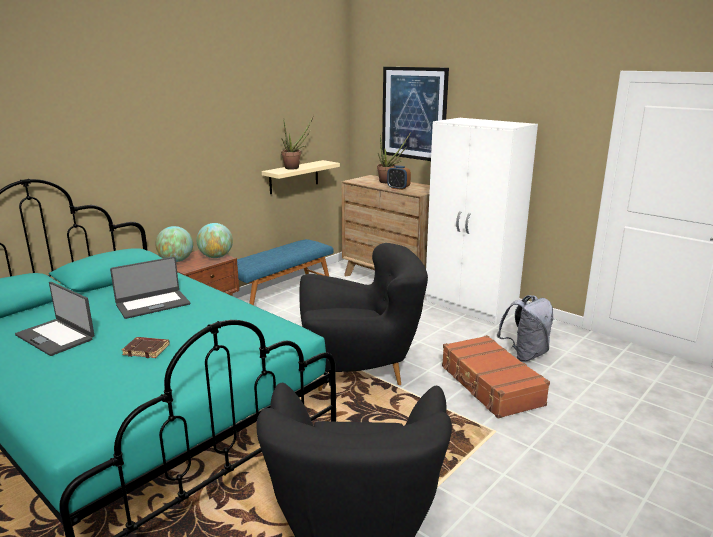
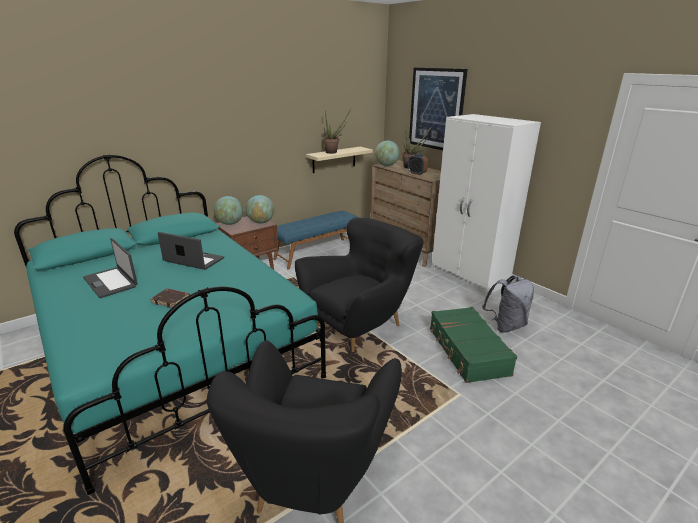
camera: 10 degrees right, 5 degrees up
laptop [110,257,190,319] -> laptop turned 135 degrees counterclockwise [158,232,224,270]
black armchair [300,243,428,391] -> black armchair turned 45 degrees counterclockwise [295,218,424,352]
brown suitcase [442,335,550,419] -> green suitcase [430,307,517,383]
none -> globe [375,141,400,166]

